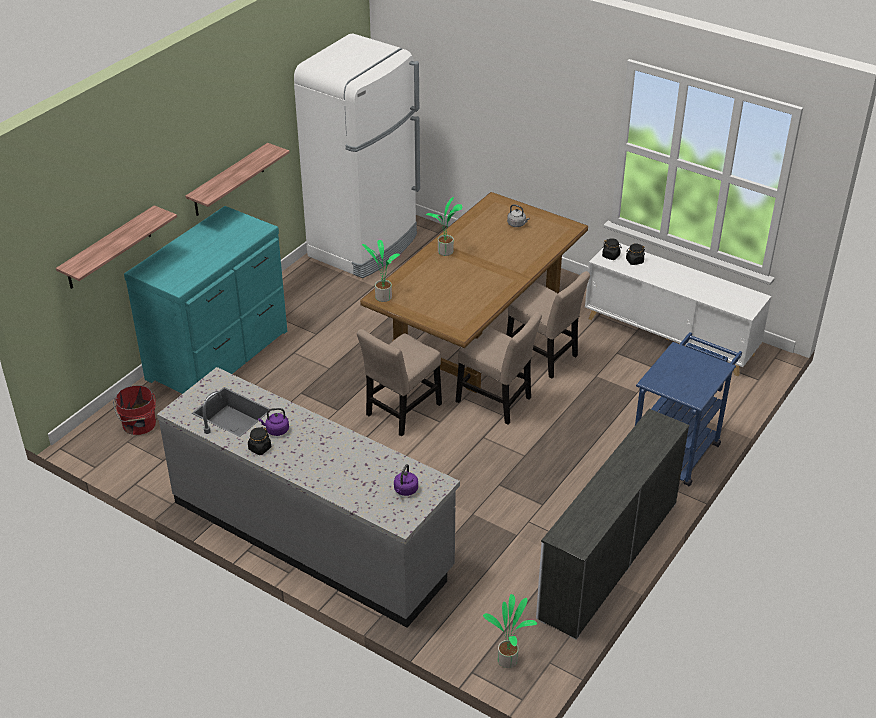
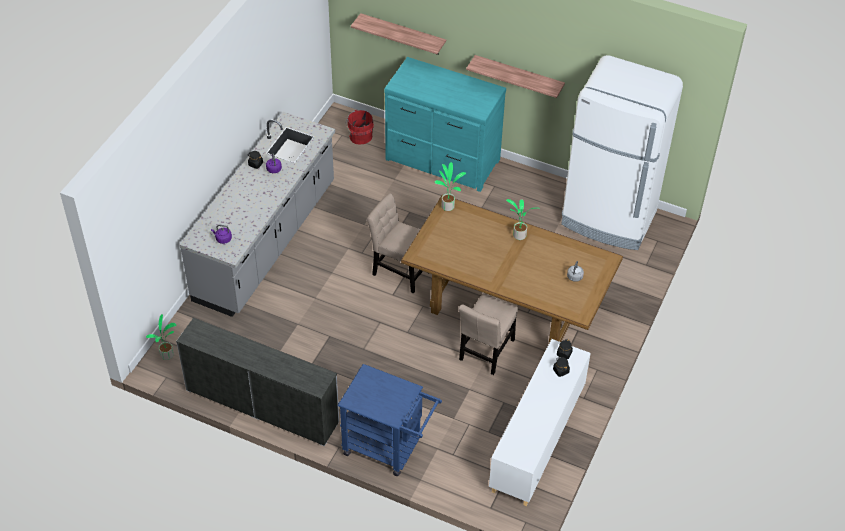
camera: 80 degrees right, 10 degrees up
beige chair [456,312,542,425] -> none

